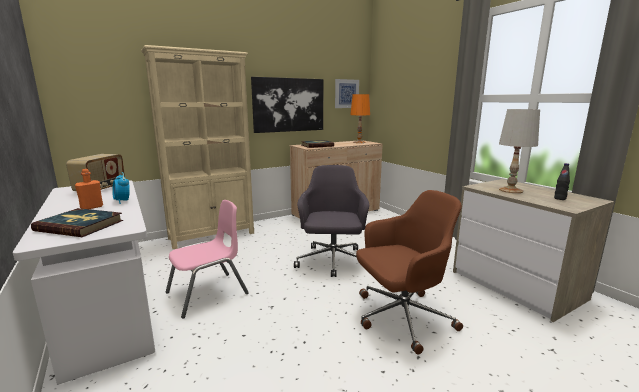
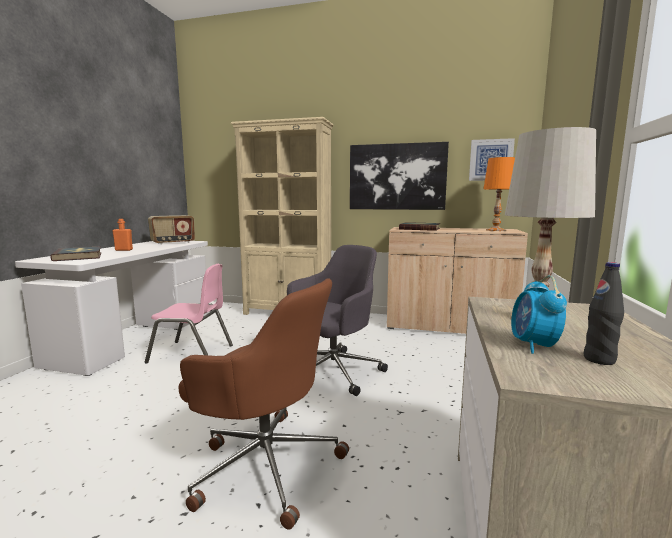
camera: 45 degrees right, 5 degrees down
alarm clock [112,172,130,204] -> alarm clock moved to [511,275,567,354]

